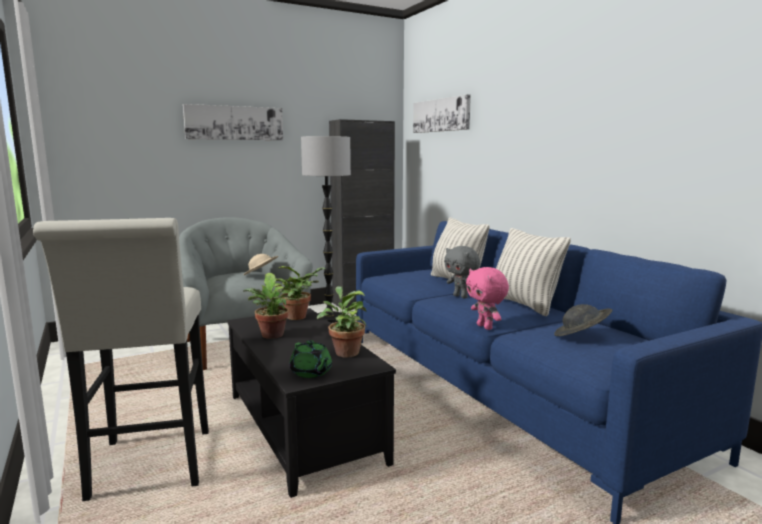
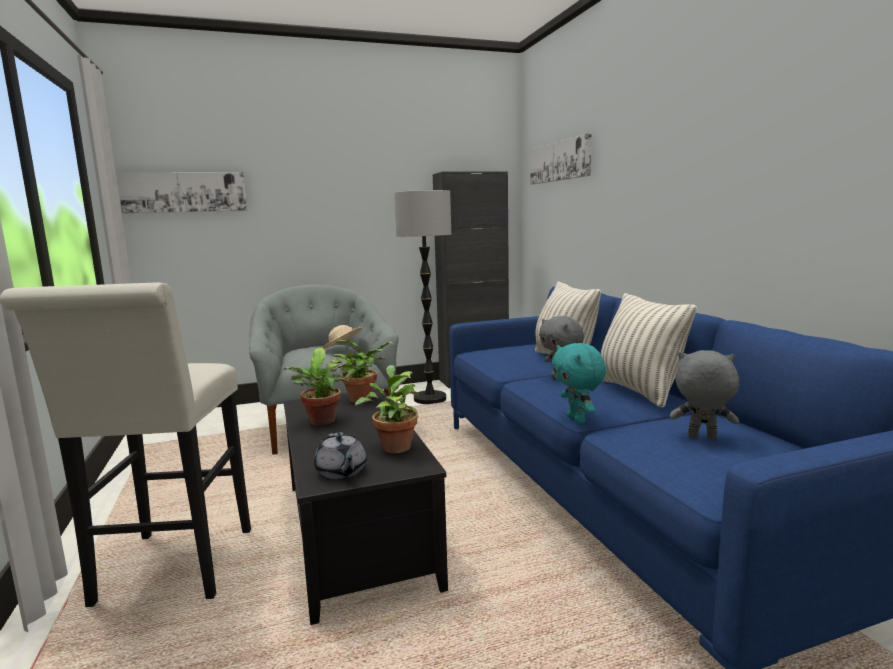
camera: 10 degrees right, 0 degrees up
picture [183,104,283,140] -> picture moved to [116,172,247,213]
green teapot [289,340,332,378] -> grey teapot [314,432,367,479]
pink plush toy [466,267,509,330] -> turquoise plush toy [552,343,606,424]
grey hat [554,304,612,336] -> grey plush toy [670,350,739,440]

